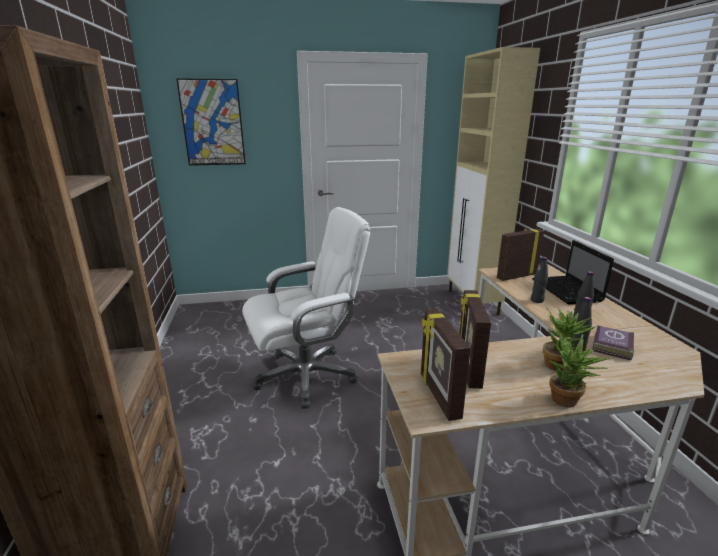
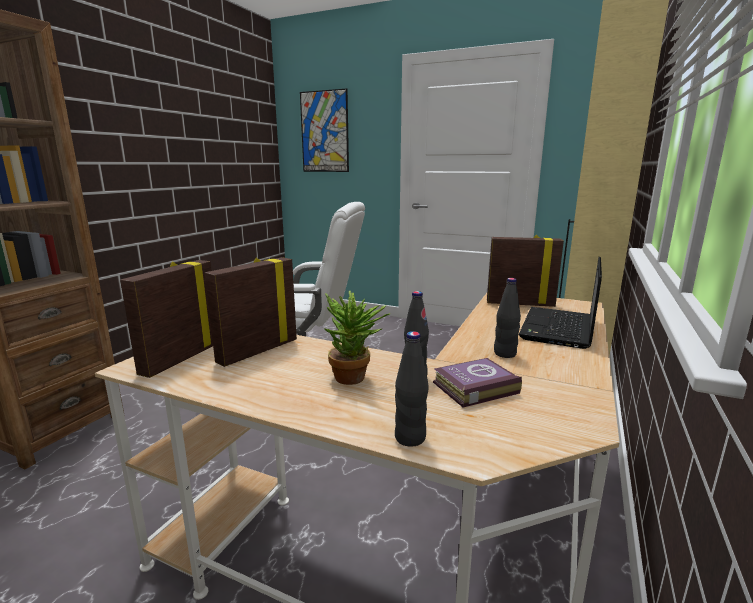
camera: 35 degrees right, 5 degrees down
black bottle [531,257,548,303] -> black bottle moved to [395,331,429,447]
potted plant [549,333,611,408] -> none

